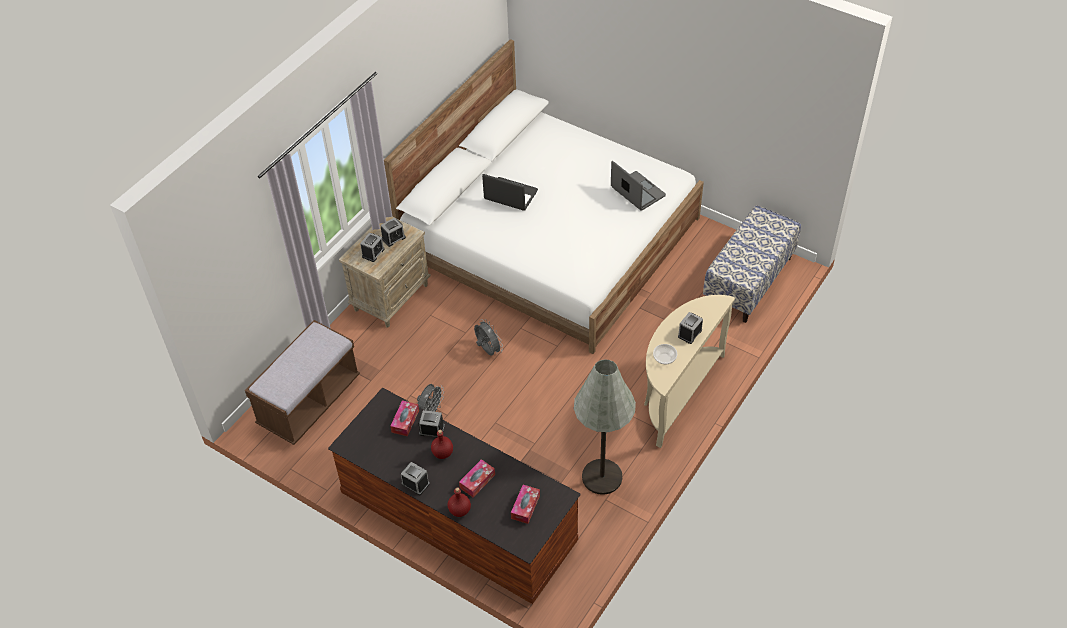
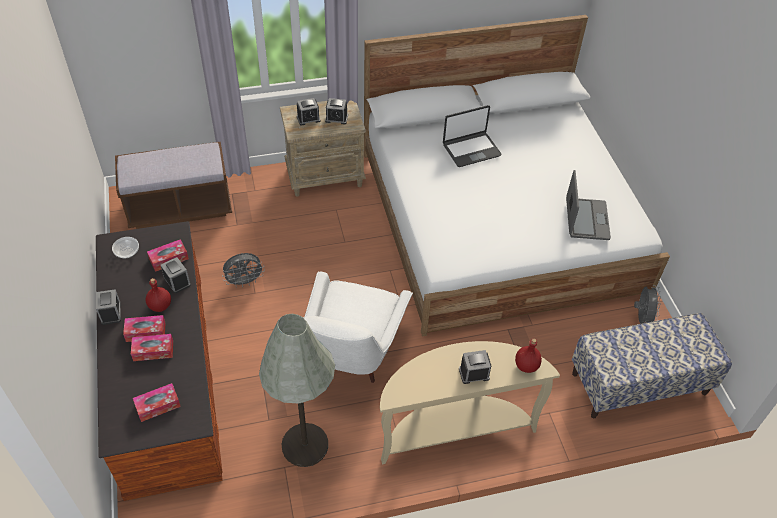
camera: 40 degrees right, 0 degrees up
red bottle [447,487,471,517] -> red bottle moved to [515,338,542,373]
grey fan [474,319,503,355] -> grey fan moved to [634,285,661,324]
laptop [482,174,538,210] -> laptop turned 90 degrees clockwise [443,105,502,167]
bowl [653,344,677,364] -> bowl moved to [112,237,139,258]
none -> tissue box [123,315,165,342]
none -> white armchair [304,271,413,383]

